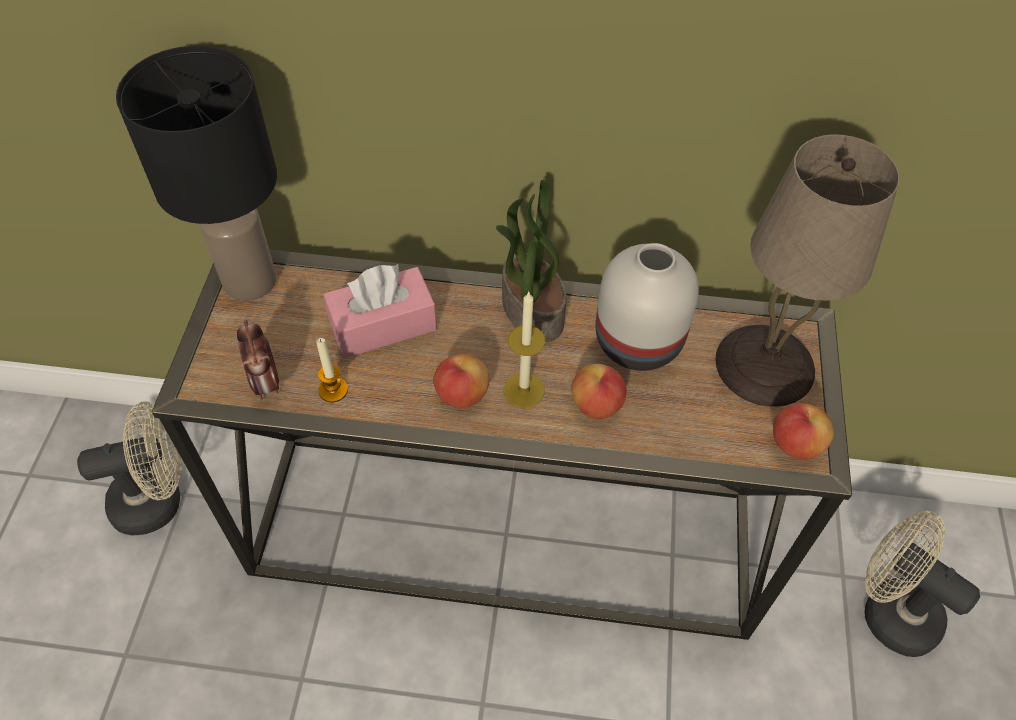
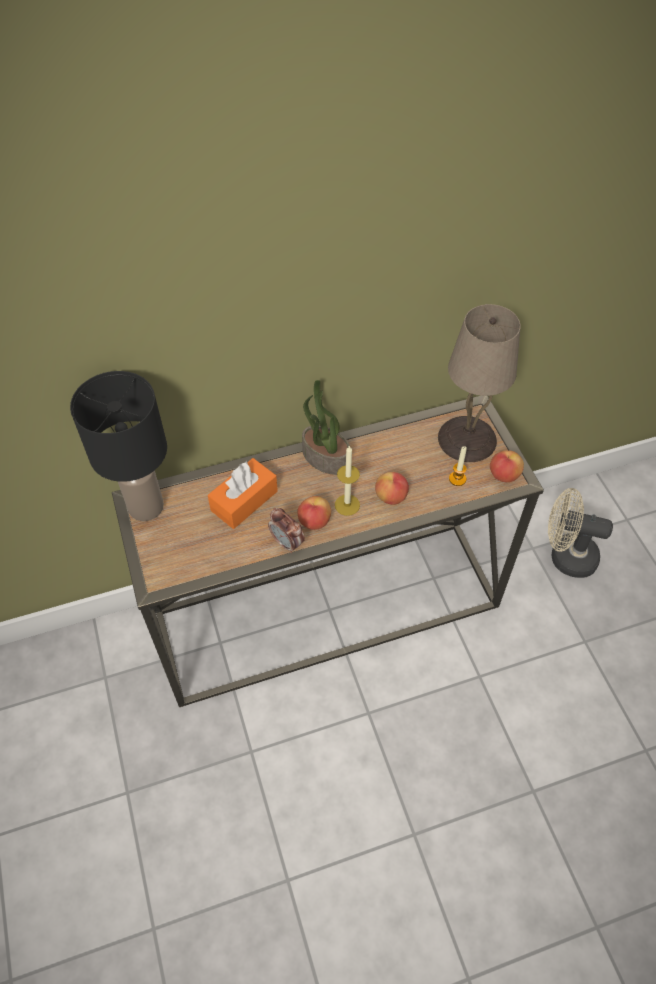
camera: 25 degrees left, 0 degrees up
beige fan [77,401,182,535] -> none
alarm clock [237,320,279,400] -> alarm clock moved to [268,508,305,553]
candle [316,338,348,402] -> candle moved to [449,446,467,486]
pink tissue box [323,264,437,358] -> orange tissue box [208,458,278,529]
white vase [596,243,699,371] -> none

